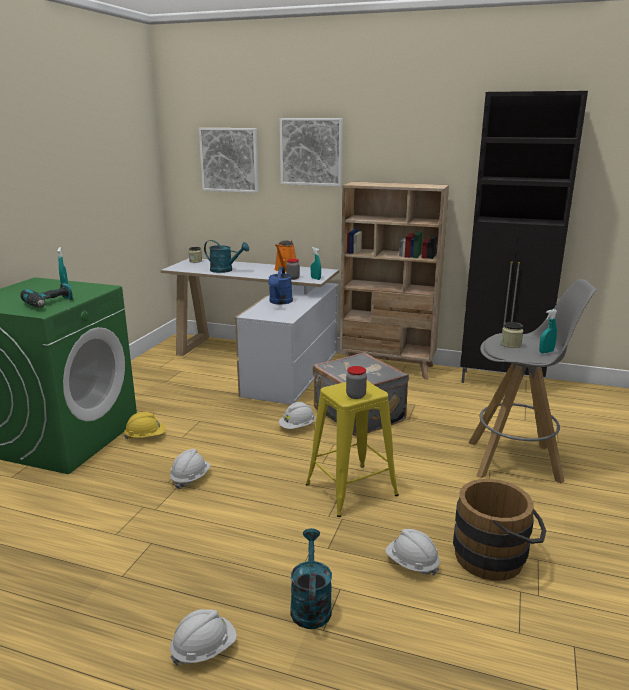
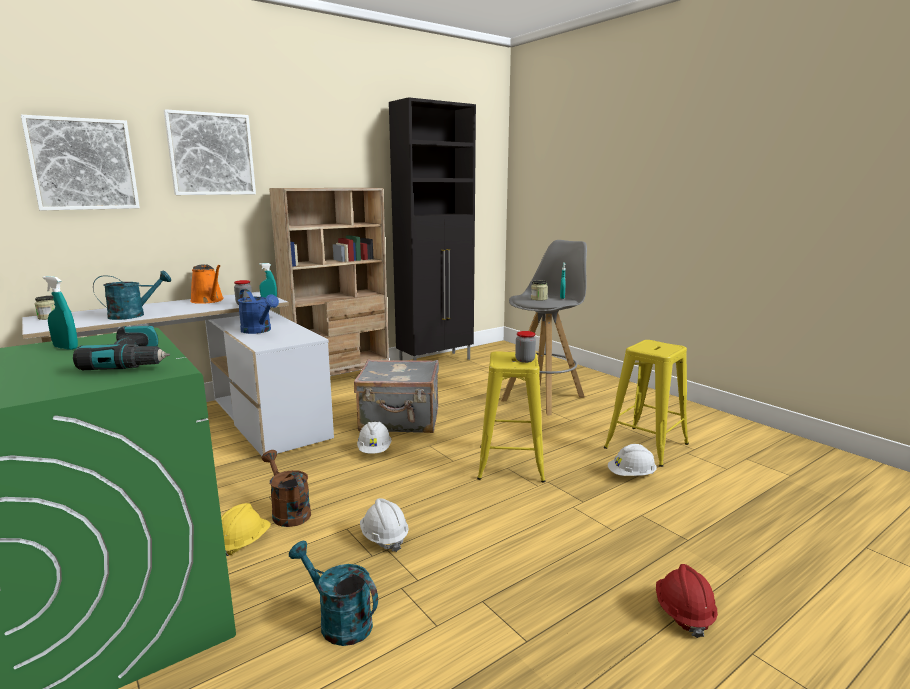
camera: 55 degrees left, 5 degrees down
white hard hat [170,609,237,666] -> red hard hat [656,564,718,638]
turquoise watering can [290,528,332,629] -> turquoise watering can moved to [289,541,378,646]
brown bucket [453,479,546,581] -> yellow stool [604,340,689,467]
none -> brown watering can [262,450,311,527]

